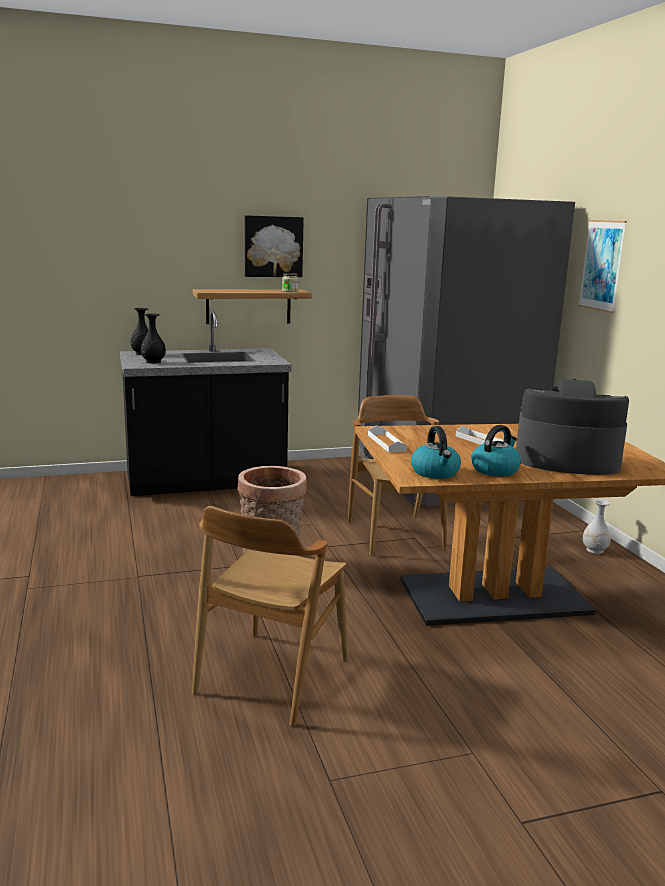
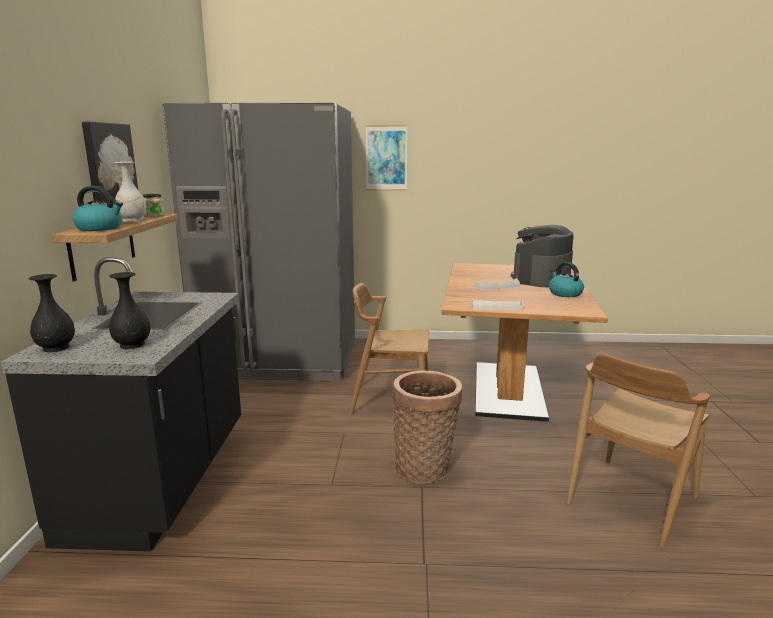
camera: 70 degrees left, 0 degrees up
brown chair [192,506,348,727] -> brown chair turned 90 degrees clockwise [566,354,710,547]
kettle [411,426,461,479] -> kettle moved to [72,186,123,231]
white vase [583,499,611,554] -> white vase moved to [115,162,147,222]

